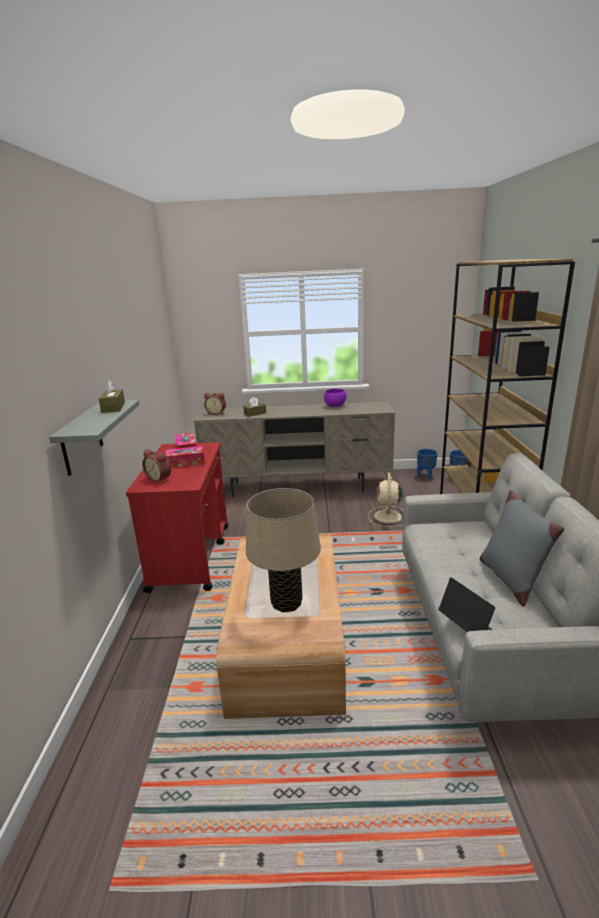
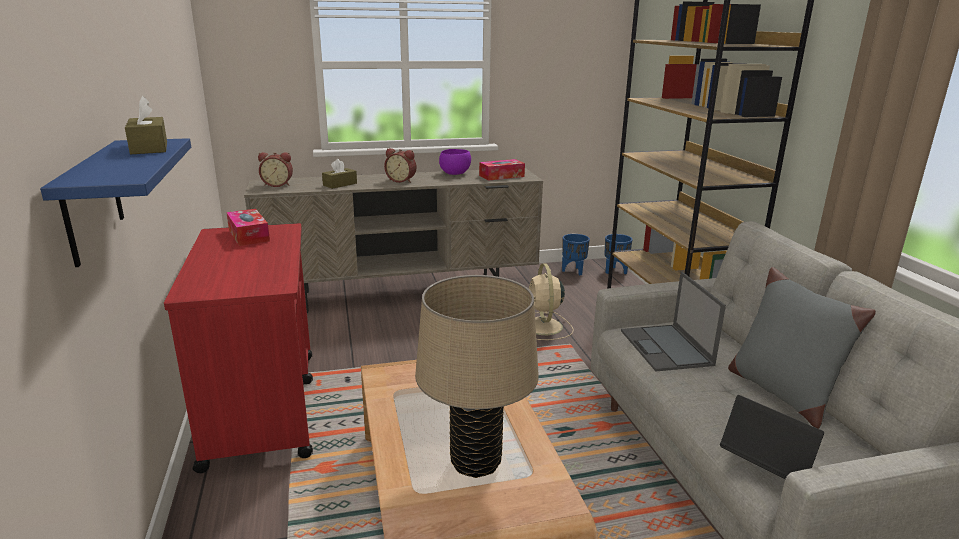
camera: 15 degrees left, 0 degrees up
grey shelf [49,400,140,476] -> blue shelf [40,138,191,267]
alarm clock [142,449,171,483] -> alarm clock moved to [384,148,416,183]
tissue box [165,446,205,468] -> tissue box moved to [479,159,525,181]
none -> laptop [621,272,726,372]

